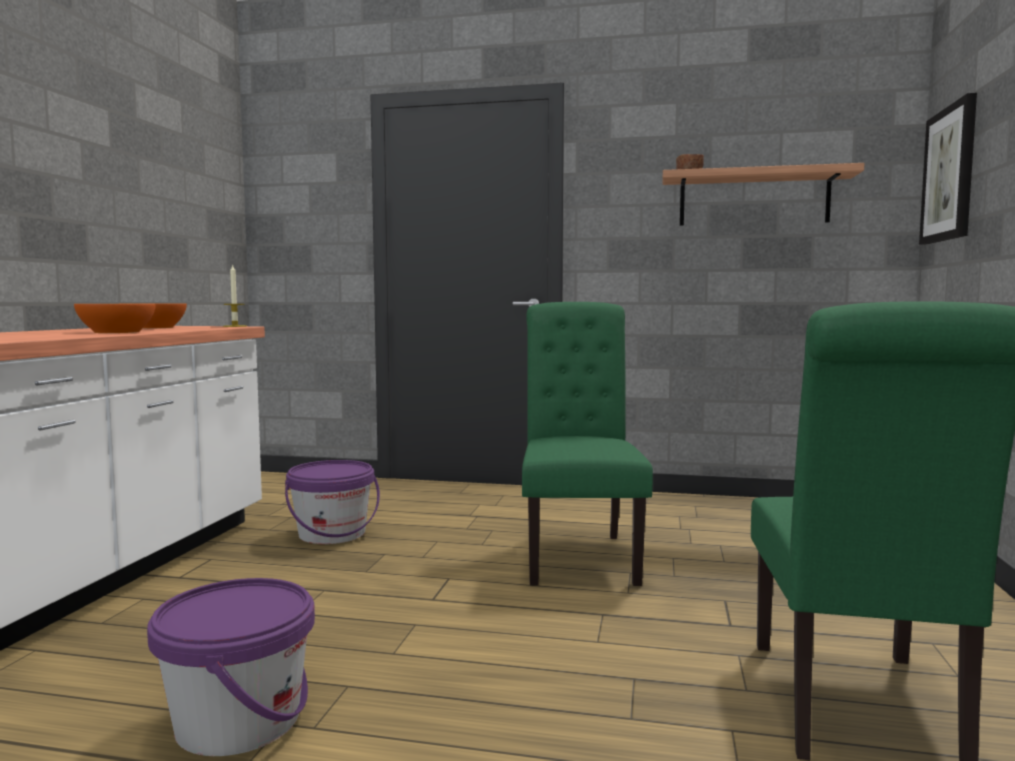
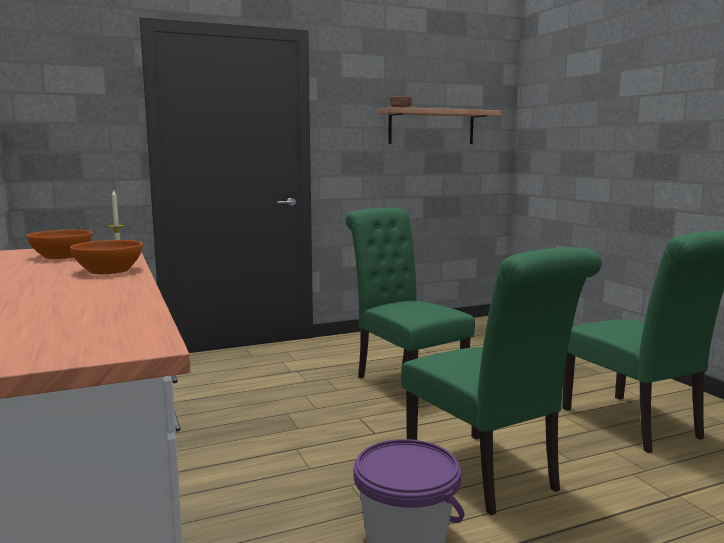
camera: 35 degrees left, 5 degrees up
purple bucket [285,460,380,544] -> none
picture [919,93,977,245] -> none
none -> green chair [401,247,602,515]

